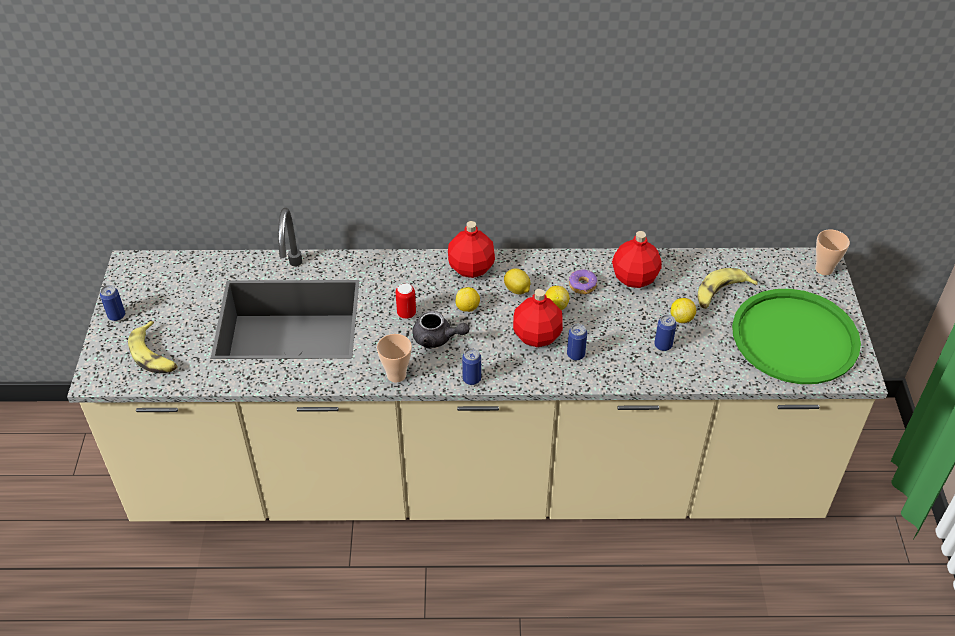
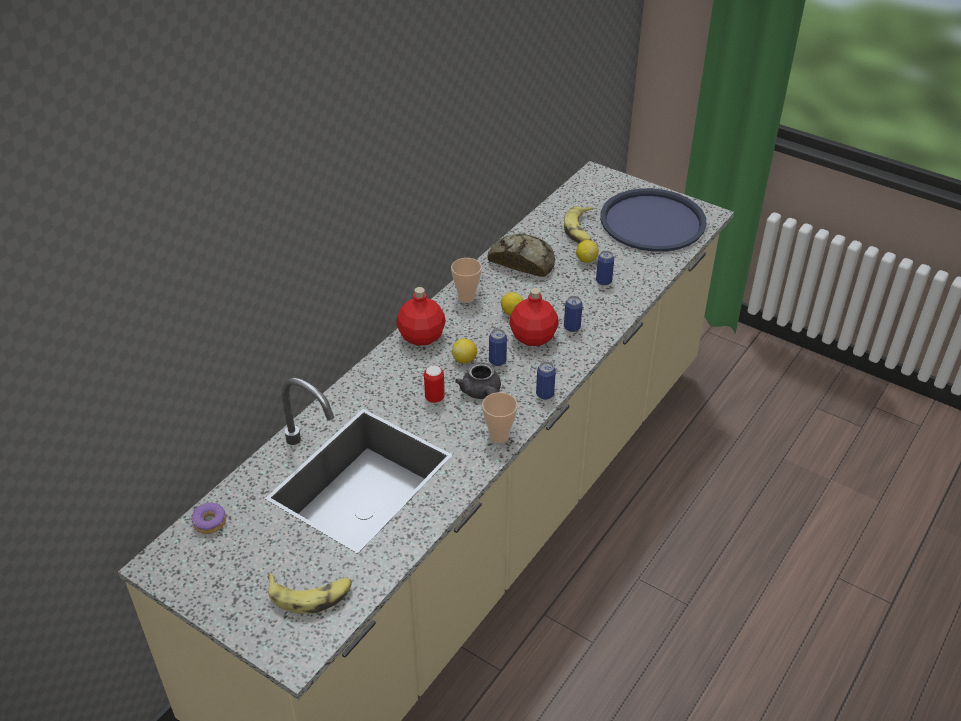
camera: 55 degrees left, 5 degrees down
can [100,285,125,321] -> can moved to [489,329,507,366]
grey teapot [412,311,469,348] -> grey teapot turned 105 degrees clockwise [455,362,501,399]
lemon [504,268,530,294] -> none
donut [569,270,597,294] -> donut moved to [191,503,226,534]
red bottle [612,231,661,288] -> bread [487,234,555,277]
green tray [732,289,861,384] -> blue tray [600,188,707,252]
cup [815,230,850,275] -> cup moved to [451,258,482,303]

